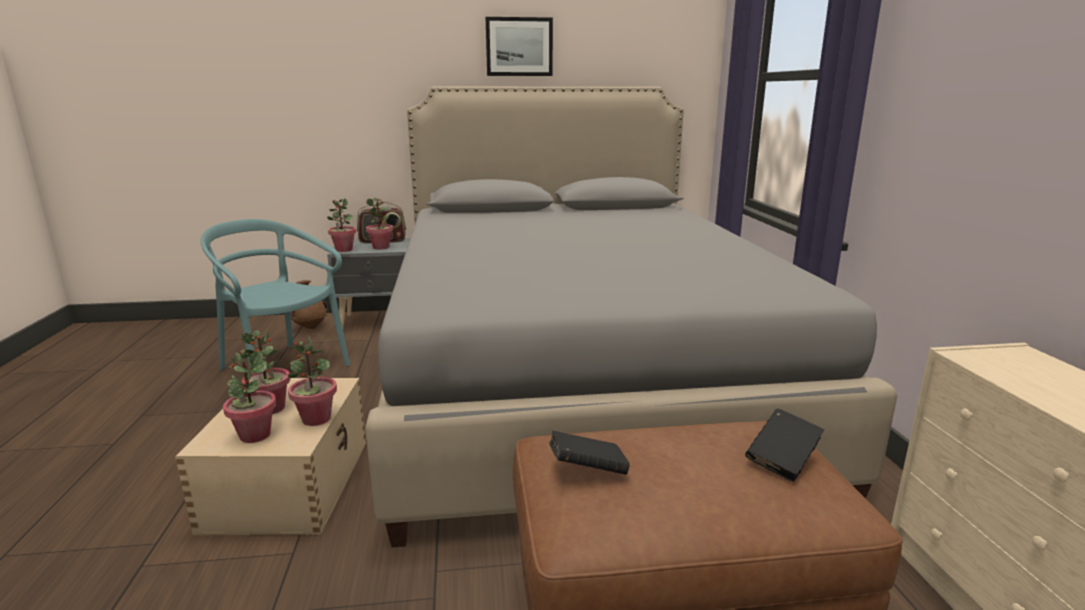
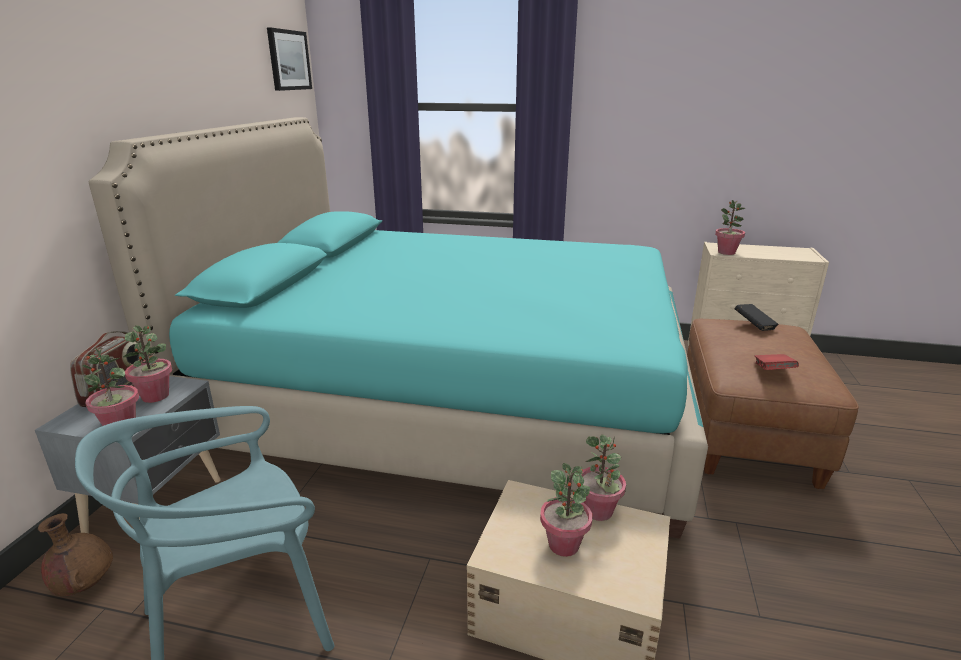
camera: 70 degrees left, 5 degrees up
potted plant [223,350,276,443] -> potted plant moved to [715,200,745,255]
grey bed [365,87,897,547] -> turquoise bed [89,117,708,539]
picture [486,17,553,76] -> picture moved to [267,28,312,91]
black book [549,431,629,475] -> red book [755,354,799,370]

